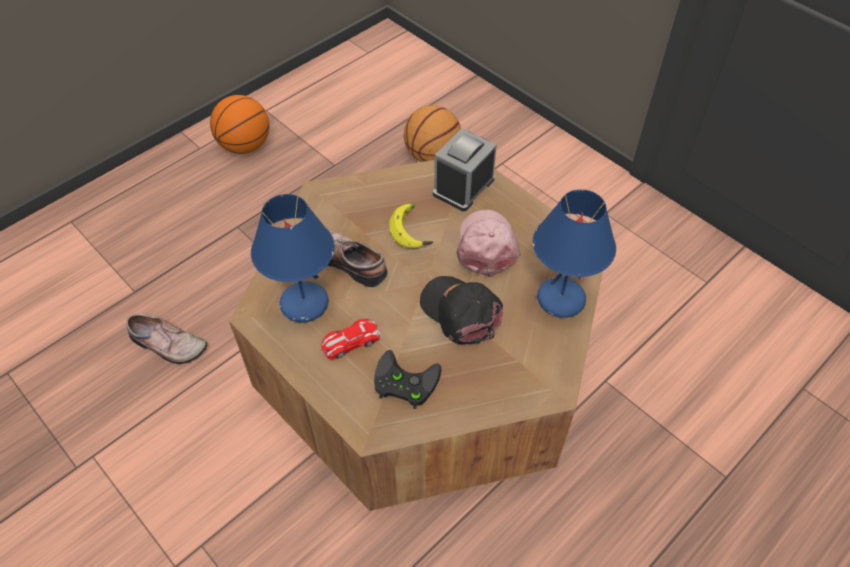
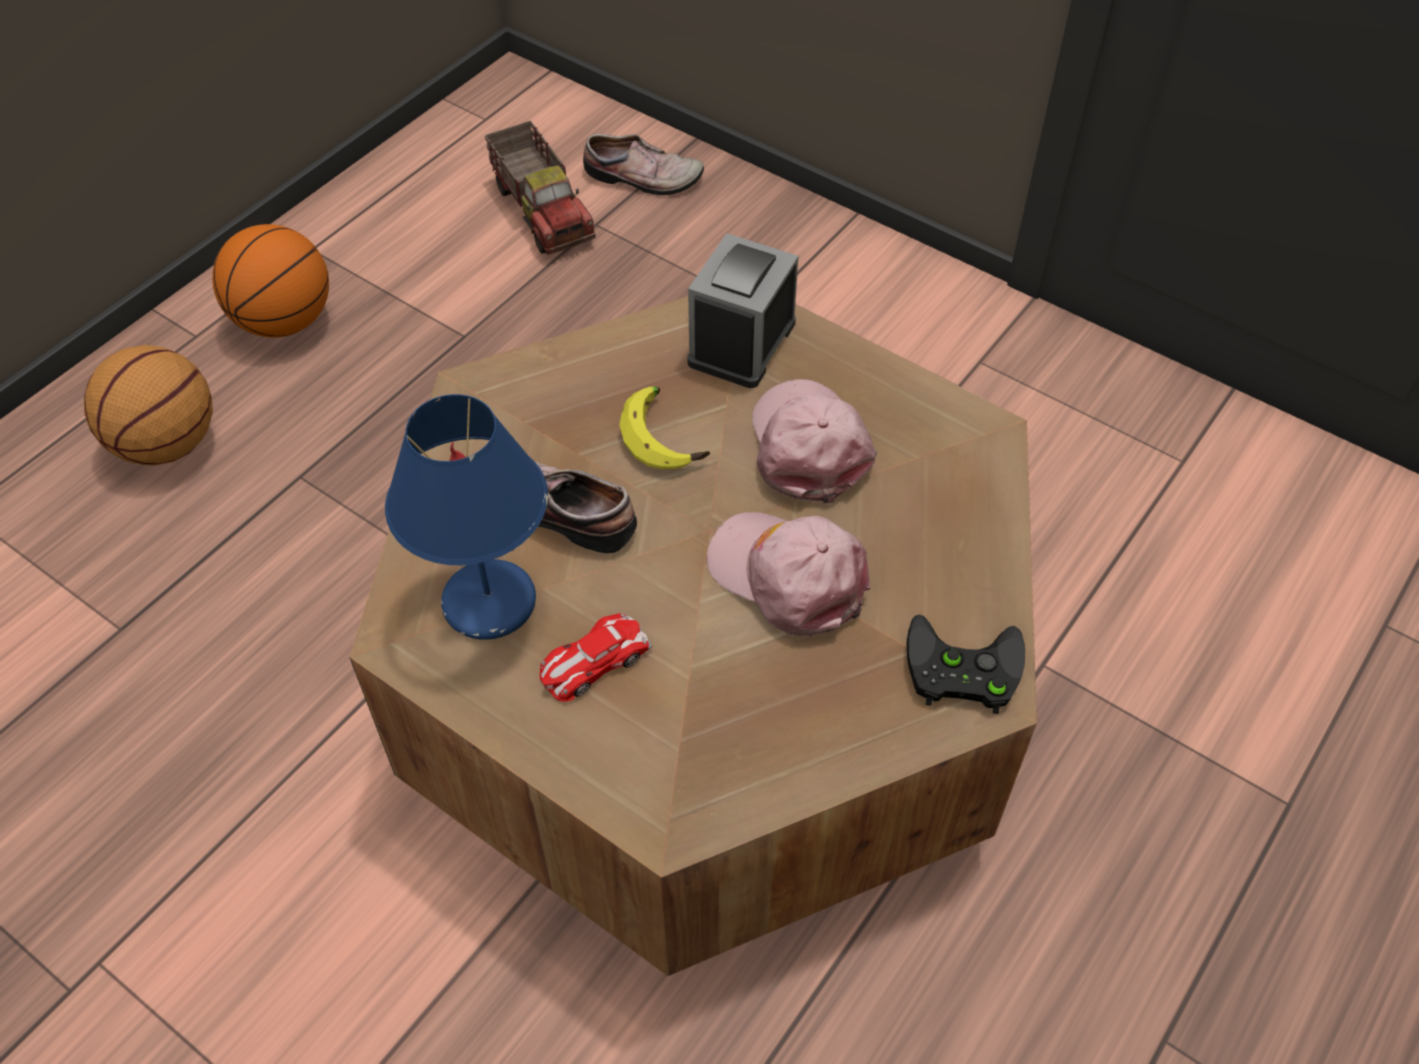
camera: 10 degrees left, 0 degrees up
shoe [126,313,208,364] -> shoe moved to [583,134,704,195]
black game controller [374,350,441,409] -> black game controller moved to [907,615,1025,714]
basketball [404,105,461,162] -> basketball moved to [84,345,213,466]
black cap [420,276,503,345] -> pink cap [707,512,870,637]
blue table lamp [533,189,616,318] -> none
none -> toy truck [485,121,596,254]

